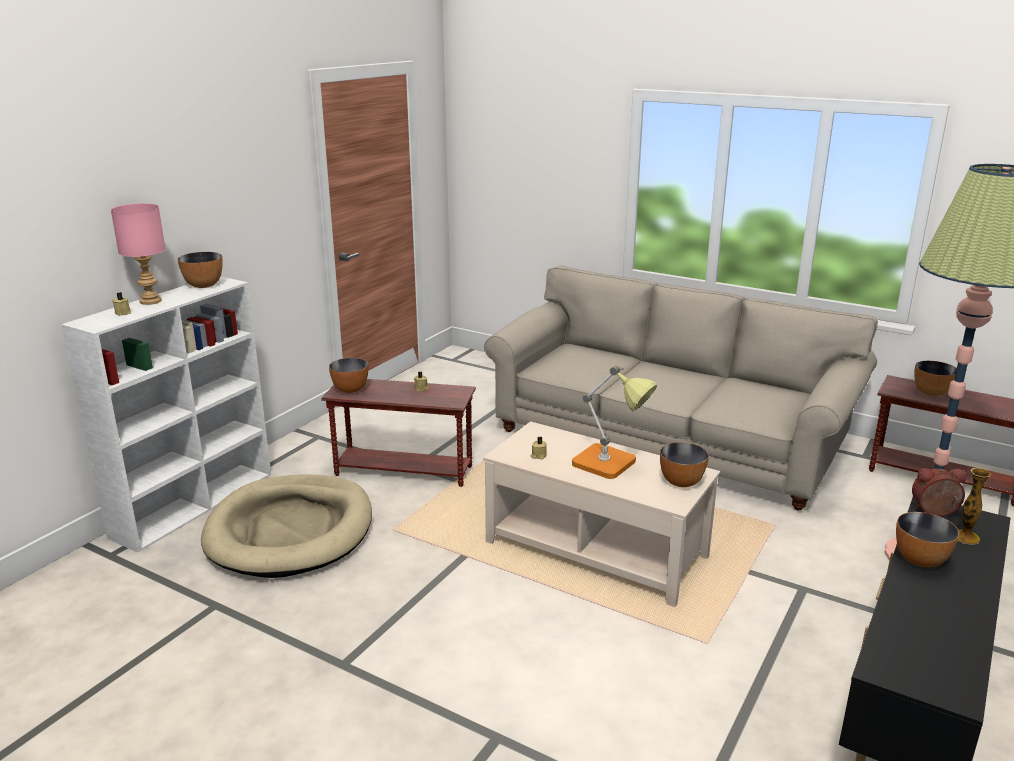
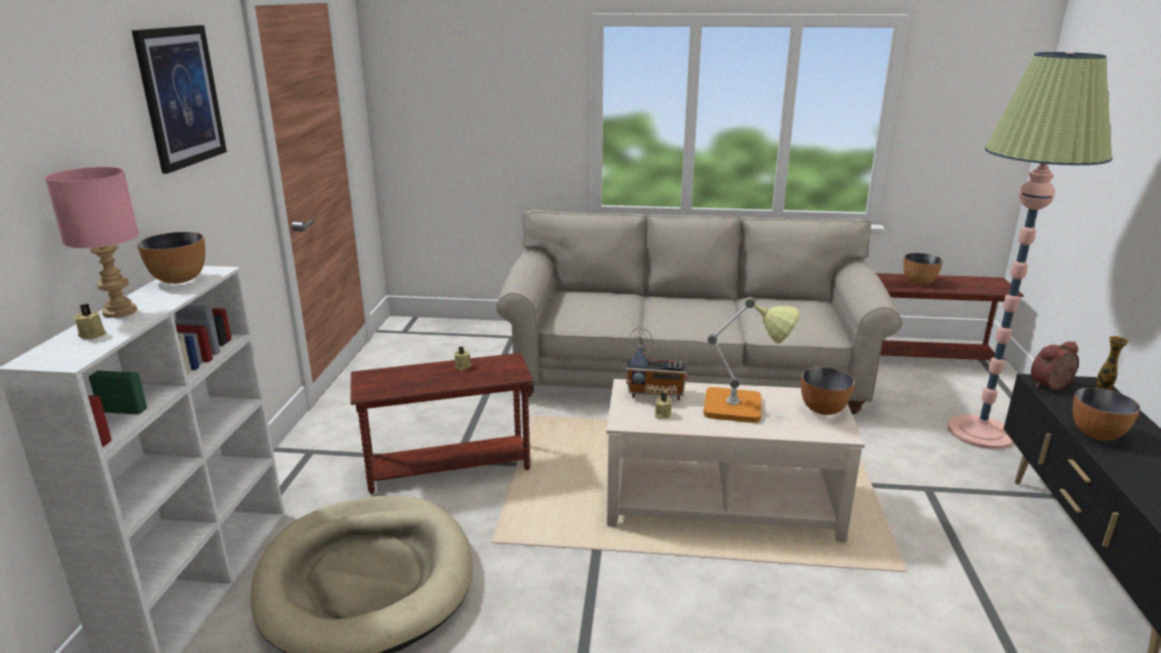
camera: 25 degrees left, 0 degrees up
bowl [329,358,368,393] -> none
none -> picture [132,25,227,174]
none -> radio [626,328,687,400]

